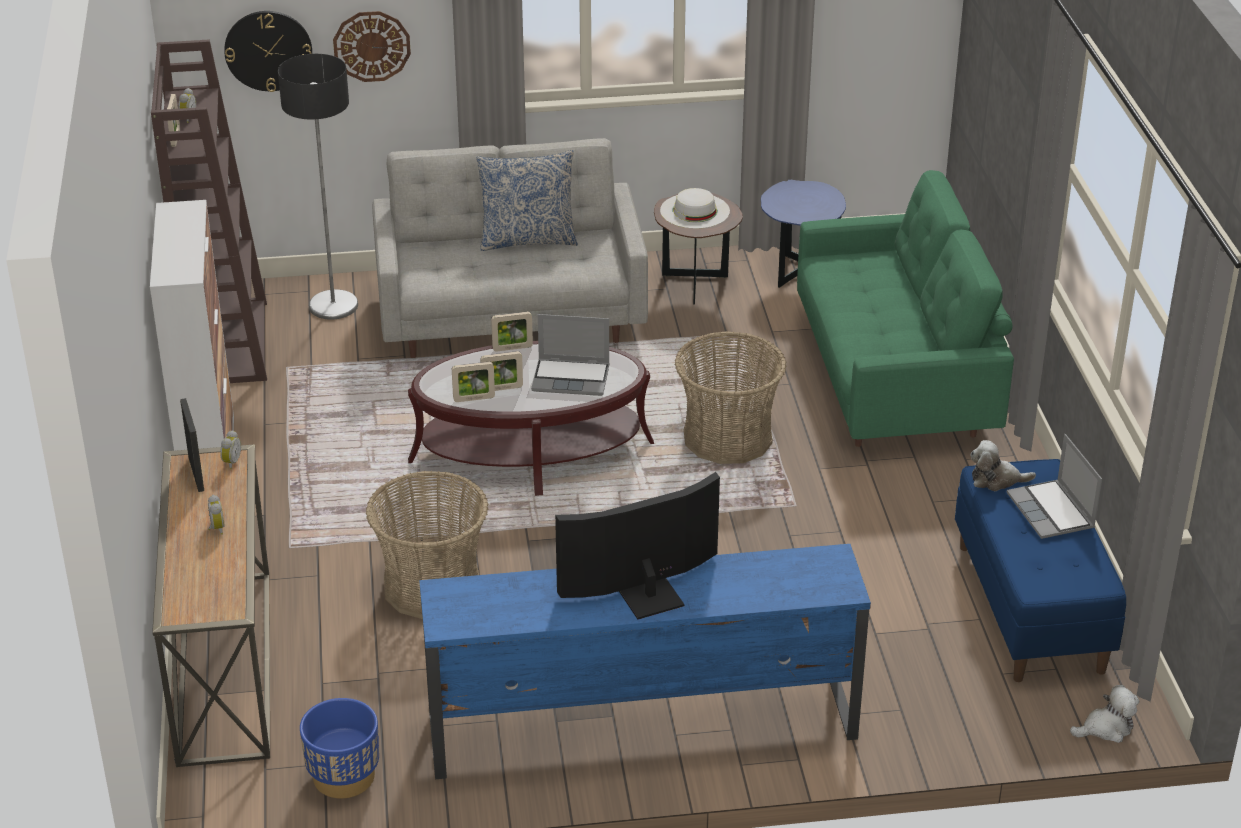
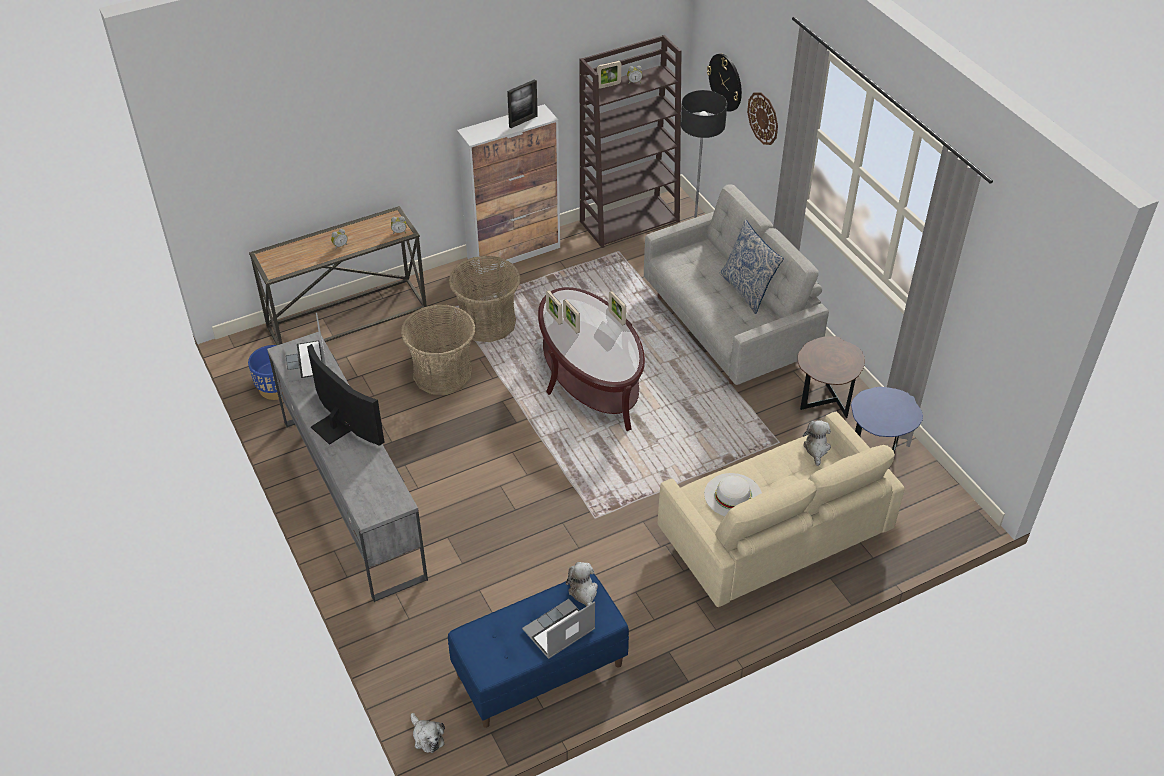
camera: 70 degrees right, 10 degrees up
picture frame [180,398,204,492] -> picture frame moved to [507,79,538,128]
blue tv stand [419,544,871,779] -> grey tv stand [267,332,428,602]
laptop [531,314,610,396] -> laptop moved to [284,313,326,382]
white hat [660,188,730,229] -> white hat moved to [704,473,762,516]
basket [675,331,787,464] -> basket moved to [449,256,520,342]
green sofa [797,170,1014,447] -> beige sofa [658,412,905,607]
none -> plush toy [803,420,831,466]

